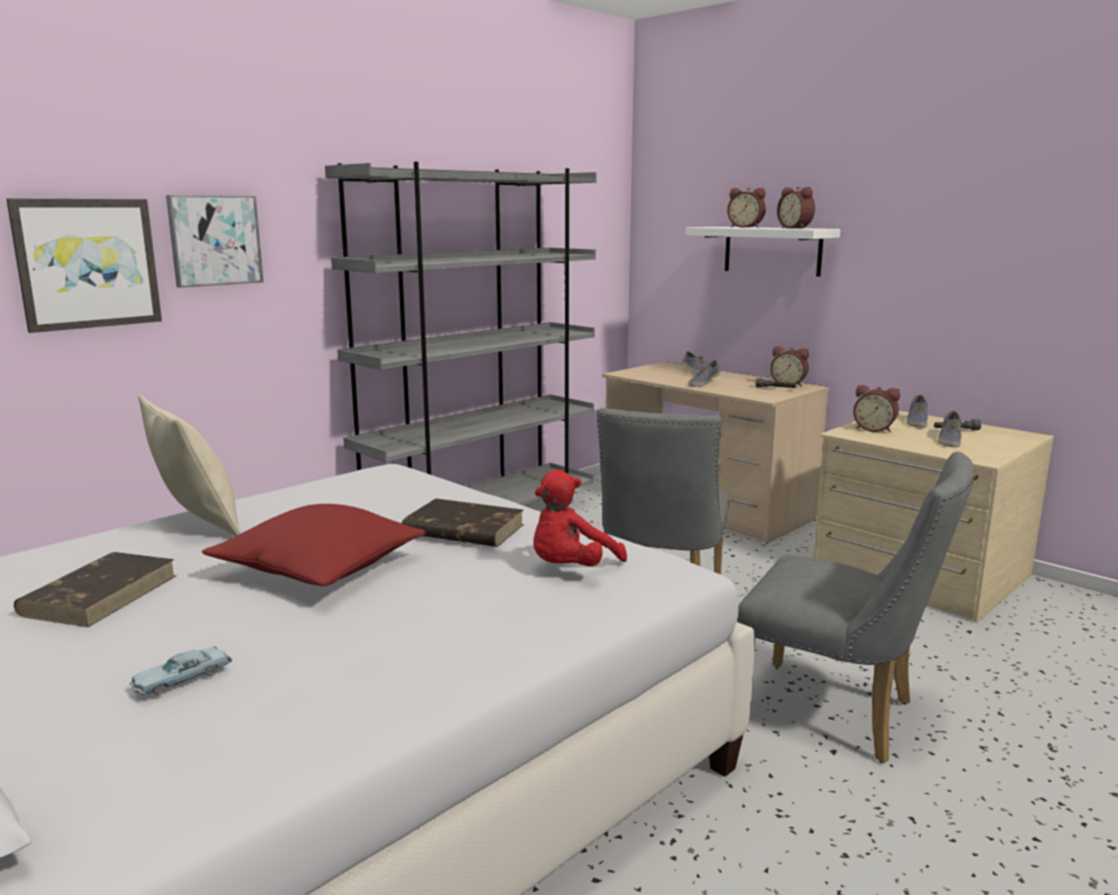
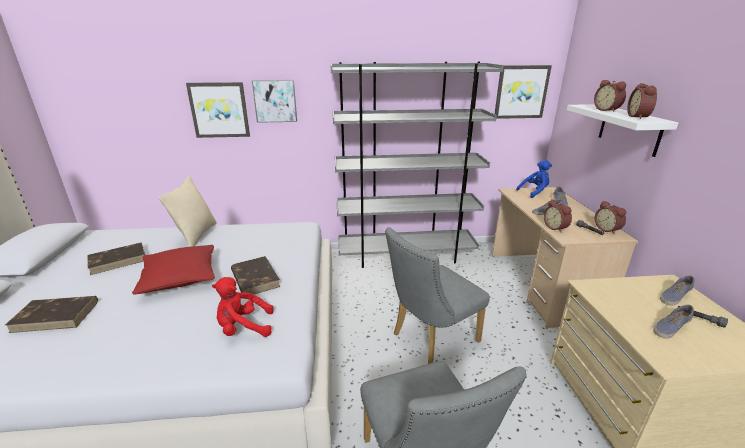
camera: 40 degrees right, 10 degrees up
blue toy car [129,646,232,695] -> brown book [5,296,98,333]
alarm clock [853,385,900,433] -> alarm clock moved to [544,199,572,232]
none -> picture [495,65,552,119]
none -> blue plush toy [516,160,552,198]

